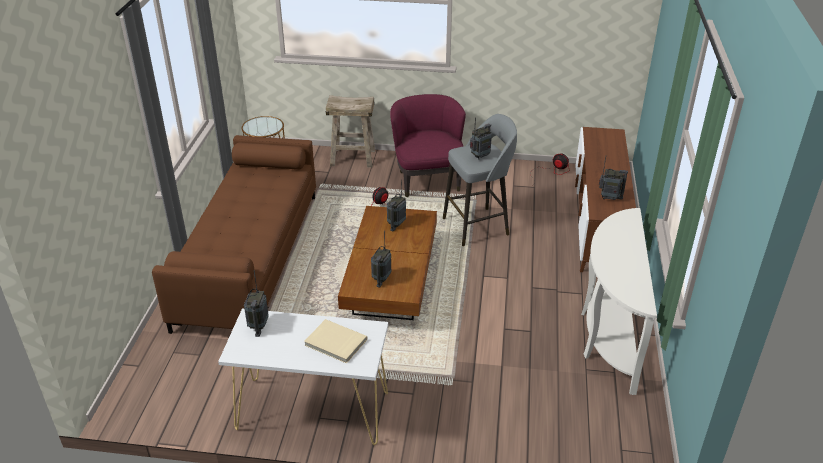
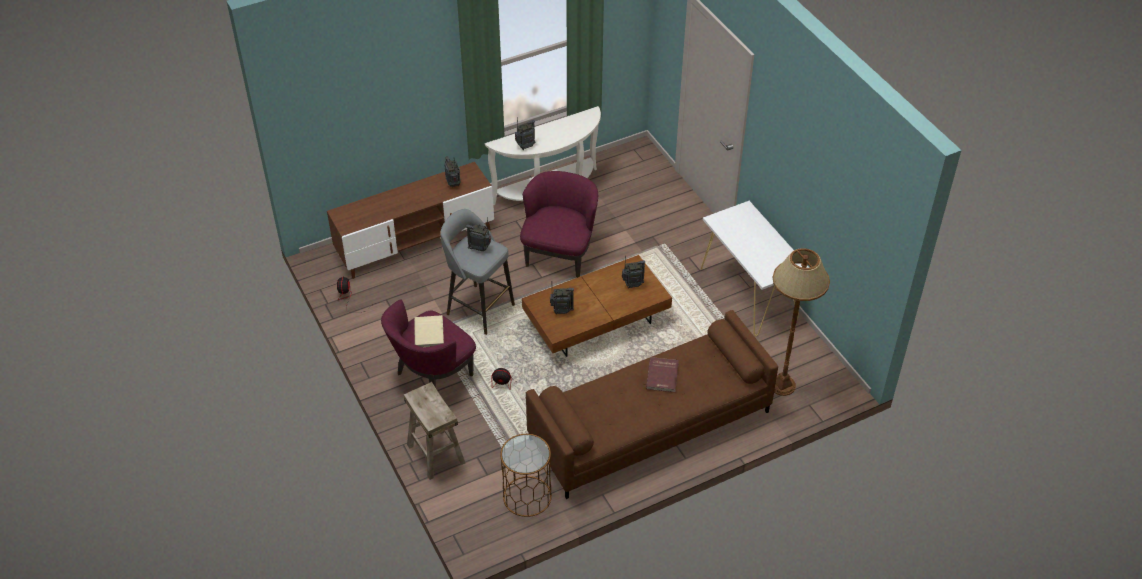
camera: 125 degrees left, 10 degrees up
radio [244,270,269,337] -> radio moved to [515,117,535,150]
beige book [304,319,367,364] -> beige book moved to [414,315,444,347]
none -> purple armchair [520,171,598,278]
none -> red book [646,357,679,392]
none -> brown floor lamp [773,248,830,396]

